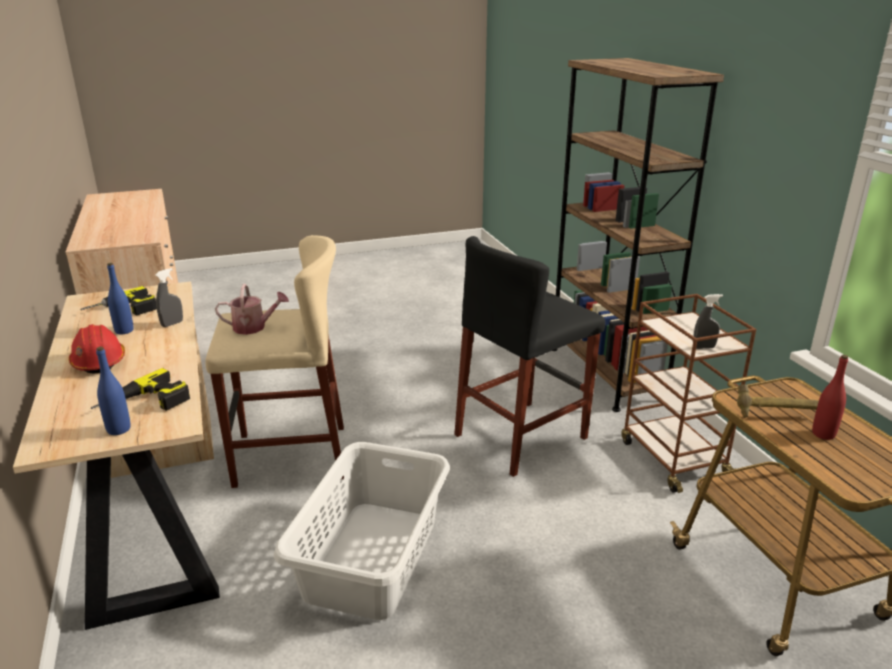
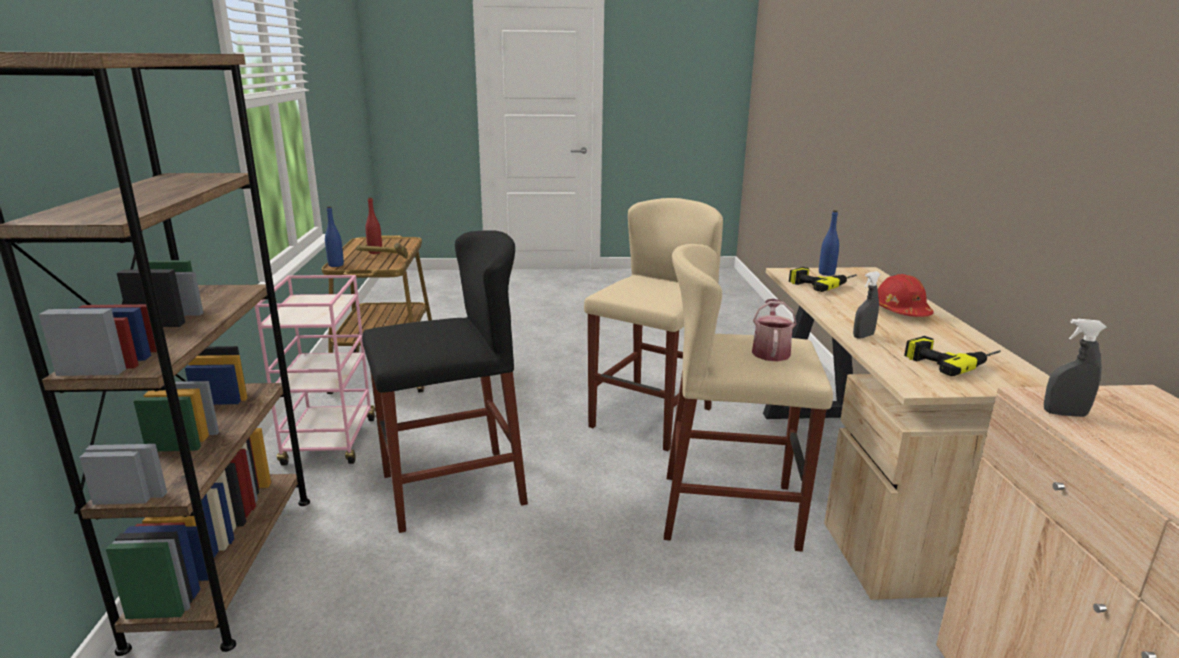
camera: 165 degrees left, 5 degrees down
blue bottle [107,263,134,334] -> blue bottle moved to [325,206,344,267]
watering can [215,284,289,335] -> watering can turned 90 degrees clockwise [752,299,797,361]
grey laundry basket [274,442,450,620] -> beige stool [584,198,723,451]
brown cart [621,294,756,493] -> pink cart [255,275,375,465]
grey spray bottle [693,294,723,349] -> grey spray bottle moved to [1044,319,1107,417]

